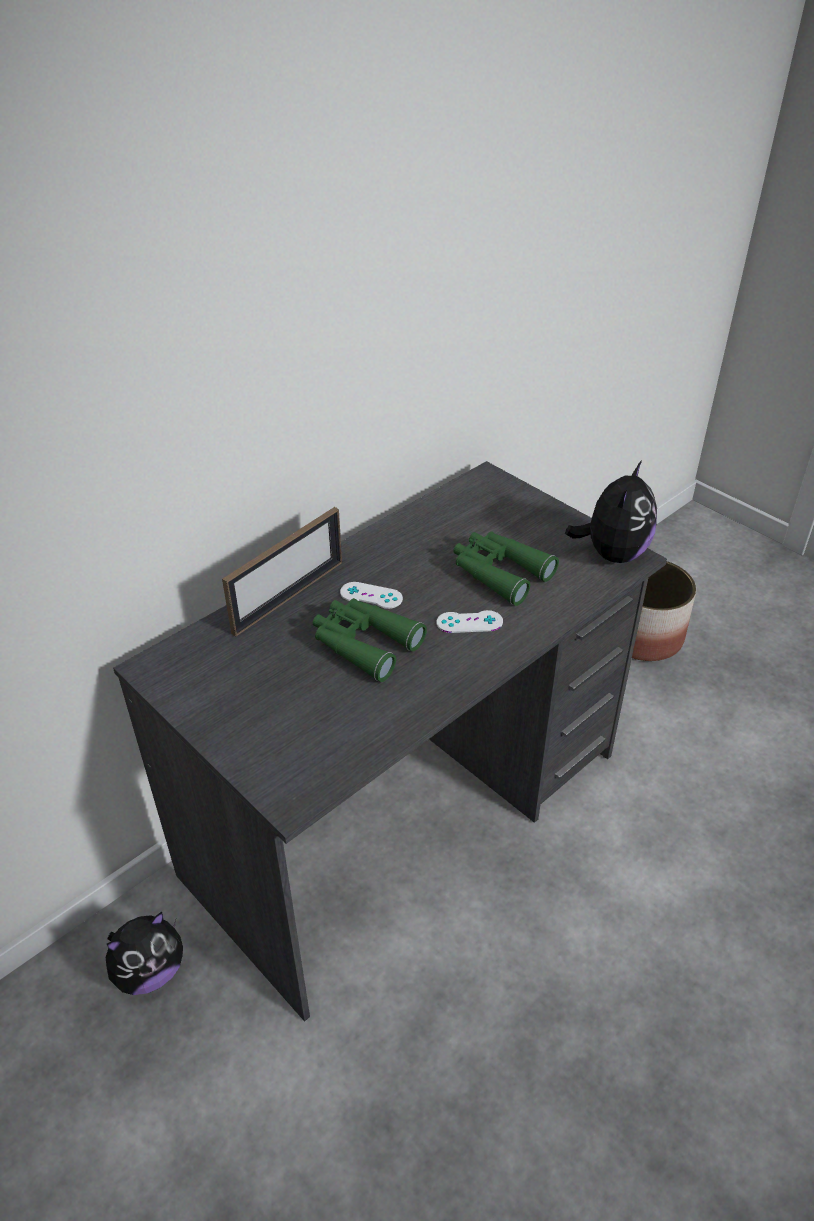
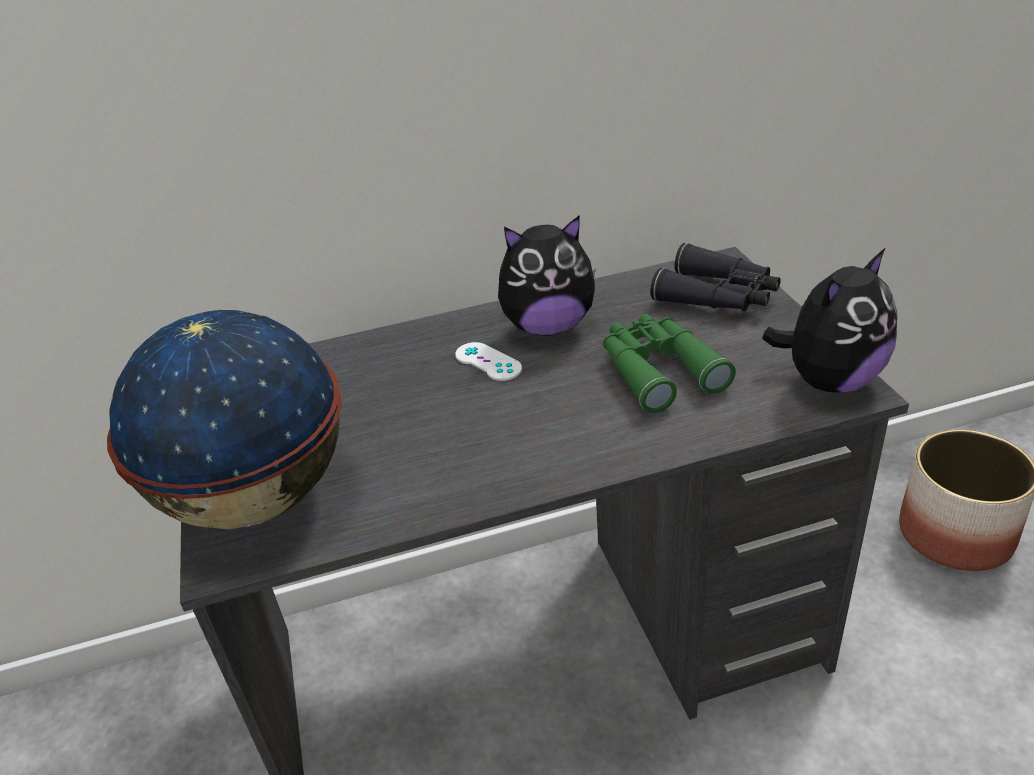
camera: 30 degrees right, 5 degrees down
plush toy [105,912,183,995] -> plush toy moved to [498,215,596,336]
picture frame [222,507,342,637] -> none
green binoculars [313,598,427,682] -> none
white game controller [436,610,503,633] -> none
none -> globe [107,310,342,530]
none -> black binoculars [650,243,781,311]

